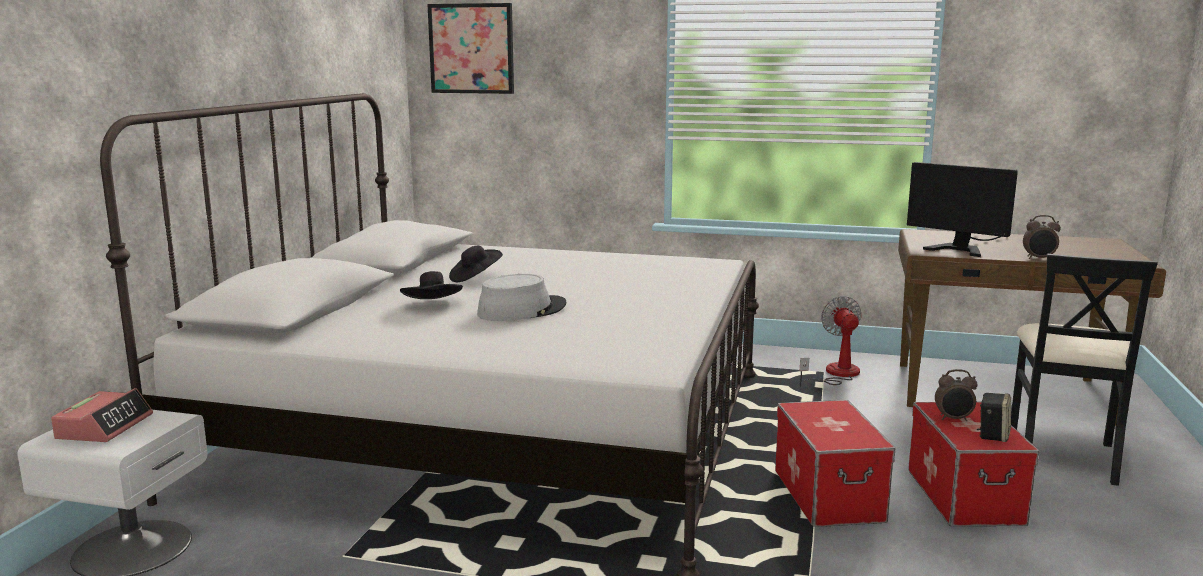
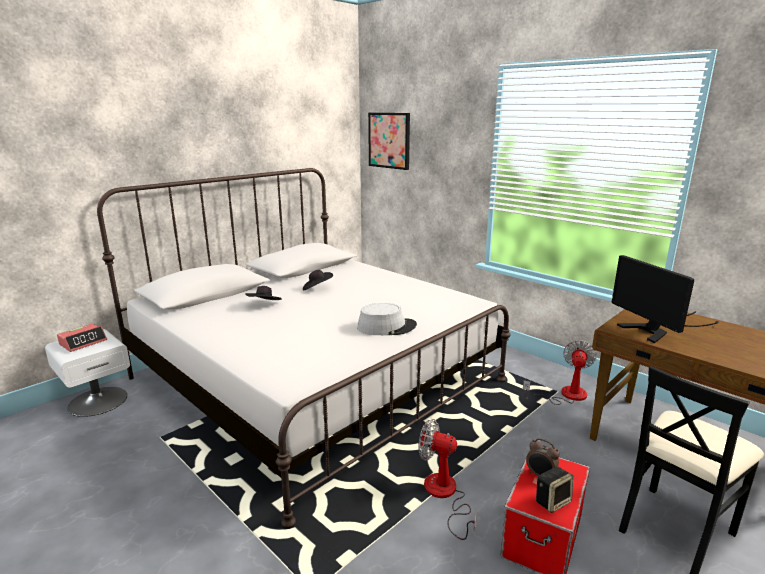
camera: 30 degrees right, 5 degrees up
grey hat [477,274,566,321] -> grey hat moved to [357,303,417,335]
storage box [775,400,895,527] -> fan [418,419,477,540]
alarm clock [1023,215,1061,259] -> none

